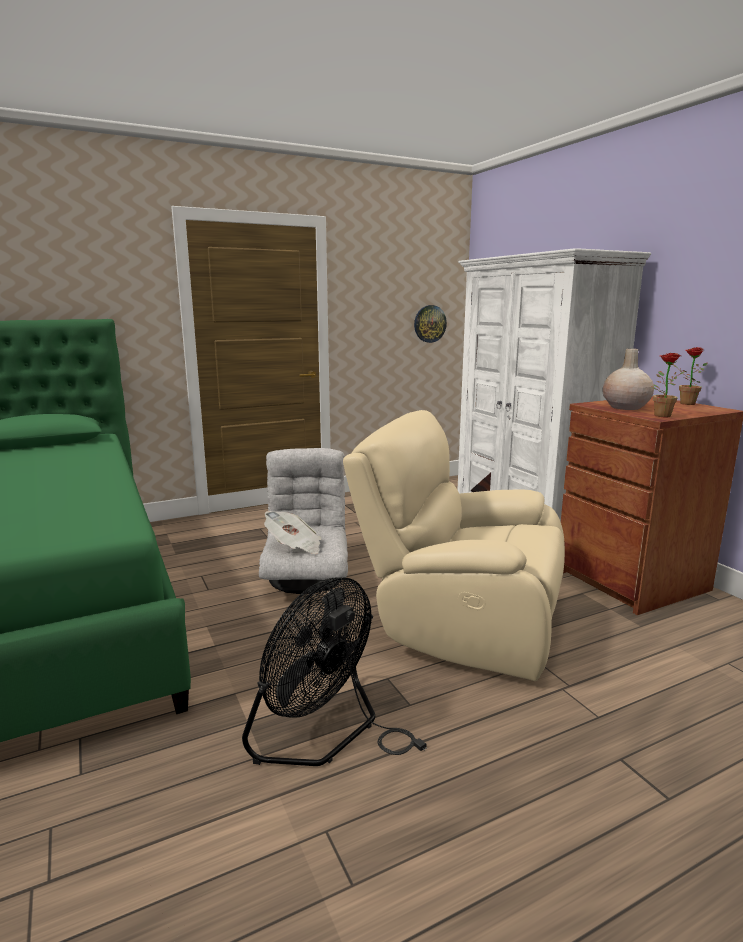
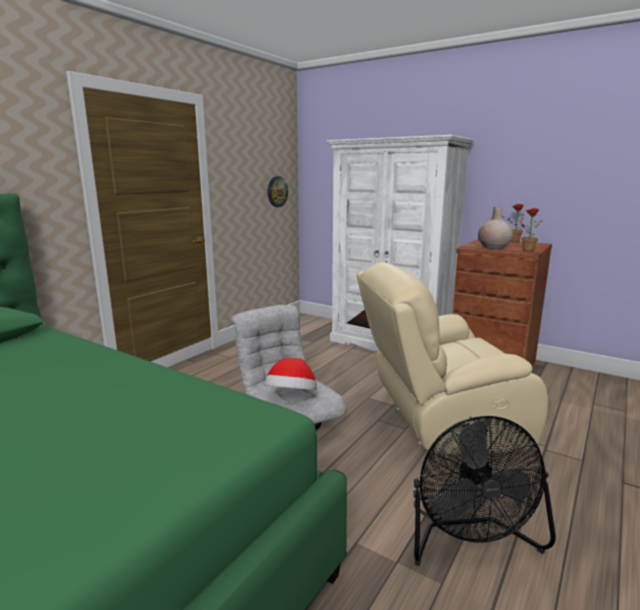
camera: 30 degrees left, 0 degrees up
black fan [242,577,426,766] -> black fan turned 105 degrees counterclockwise [413,415,556,566]
newspaper [264,511,321,554] -> hat [264,357,317,390]

